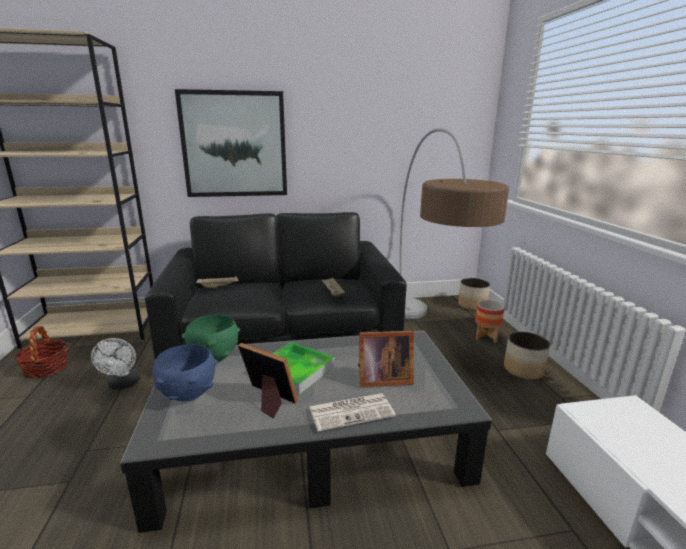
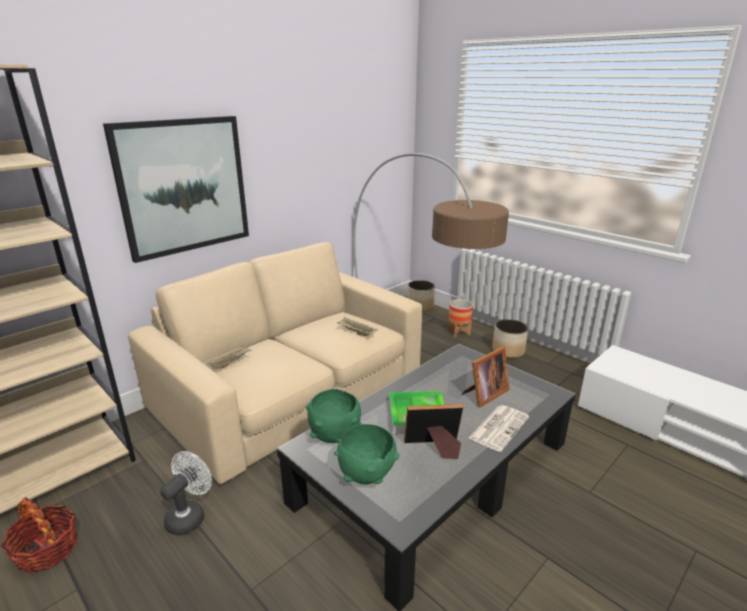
camera: 35 degrees left, 5 degrees up
white fan [91,338,140,390] -> white fan turned 105 degrees counterclockwise [160,451,212,535]
black sofa [145,212,407,360] -> beige sofa [128,242,422,484]
blue bowl [152,344,218,402] -> green bowl [334,424,399,484]

